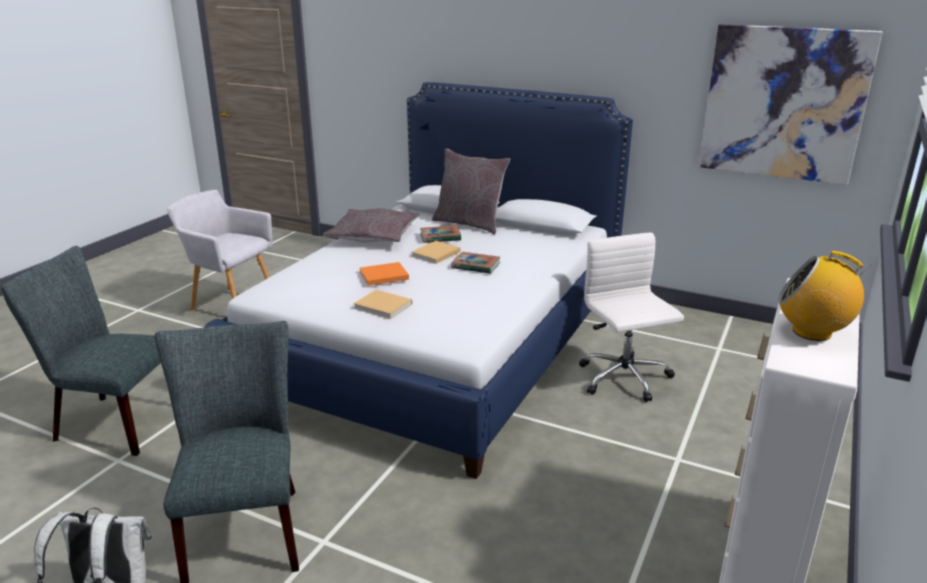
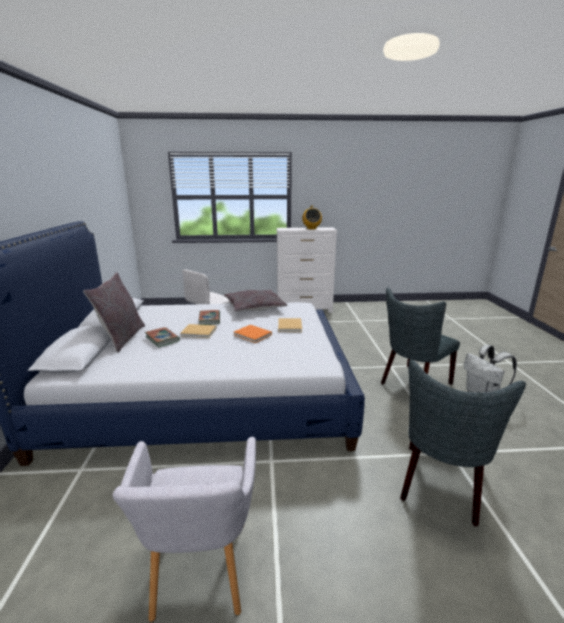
camera: 120 degrees left, 5 degrees down
grey chair [1,246,161,456] -> grey chair turned 45 degrees clockwise [400,359,526,527]
grey pillow [322,208,420,242] -> grey pillow moved to [224,290,287,312]
picture [699,24,883,185] -> none

